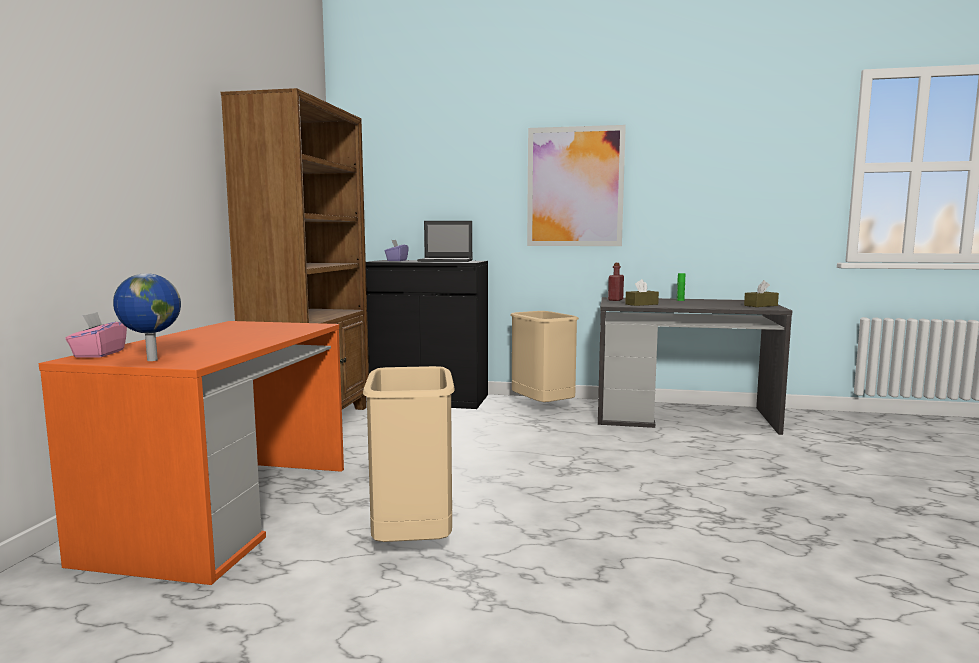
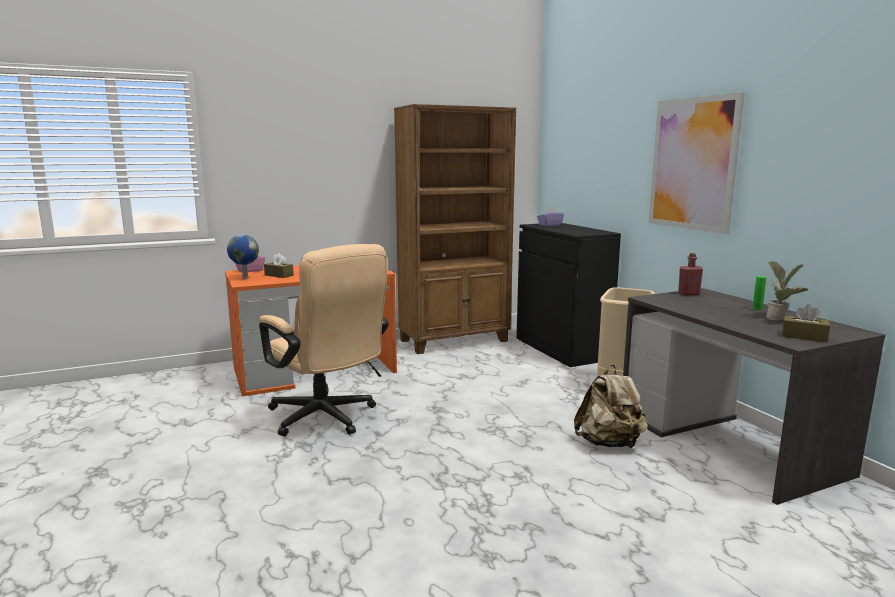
camera: 55 degrees right, 5 degrees up
beige trash can [363,366,455,542] -> beige office chair [259,244,389,437]
laptop [417,221,472,262] -> none
brown tissue box [625,279,659,306] -> brown tissue box moved to [264,253,294,278]
none -> beige backpack [574,364,648,448]
none -> potted plant [766,261,808,321]

